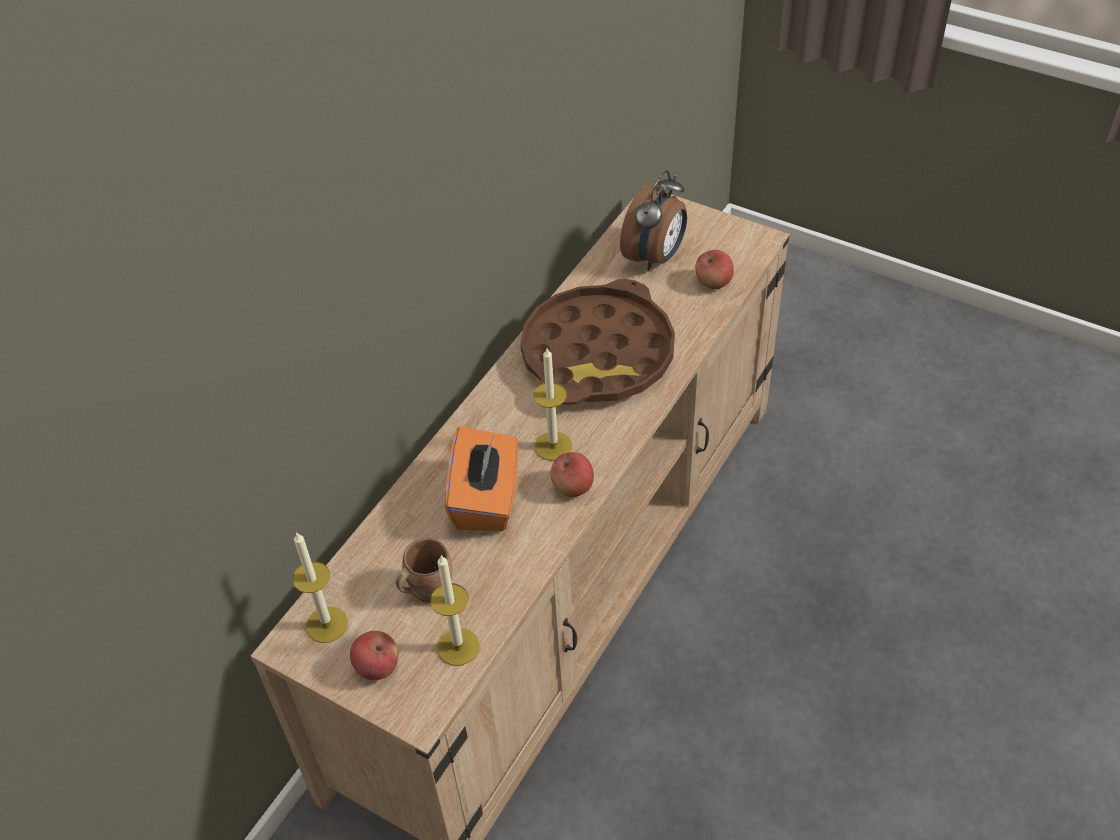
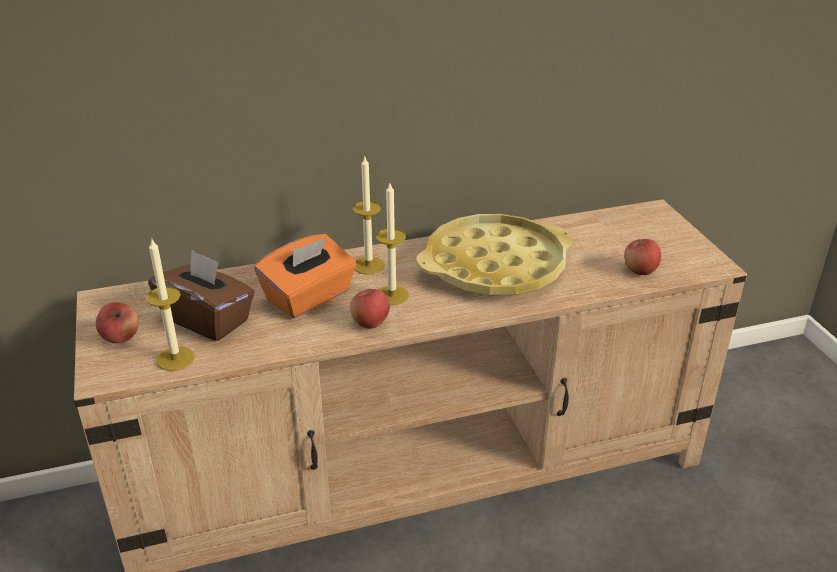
camera: 40 degrees right, 15 degrees down
candle [293,532,348,643] -> candle moved to [353,157,385,275]
brown mug [396,538,452,604] -> brown tissue box [148,250,255,341]
brown tray [520,279,675,405] -> yellow tray [416,214,573,296]
alarm clock [620,170,687,270] -> none

